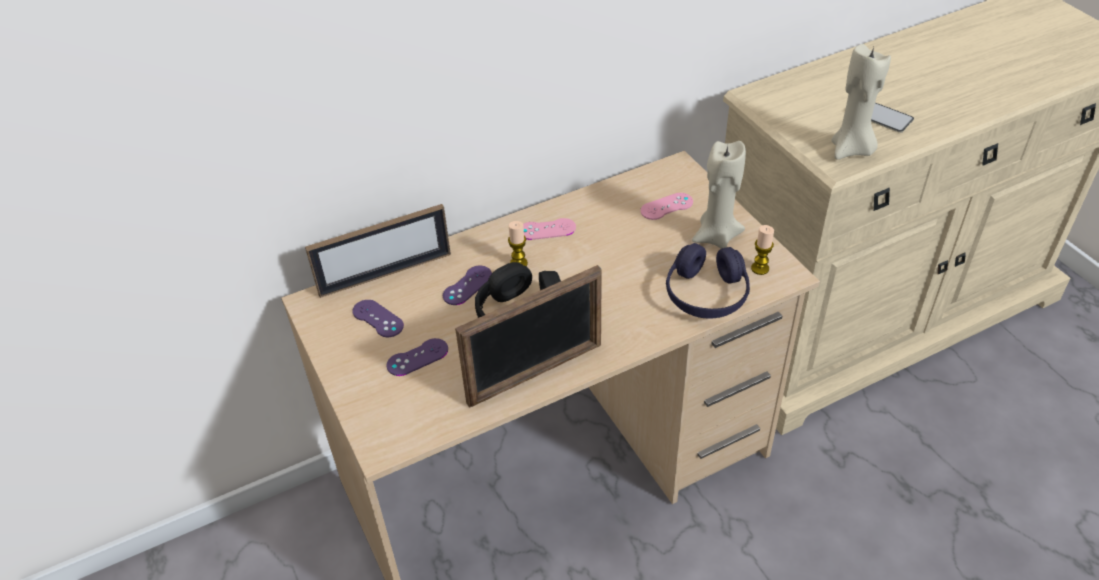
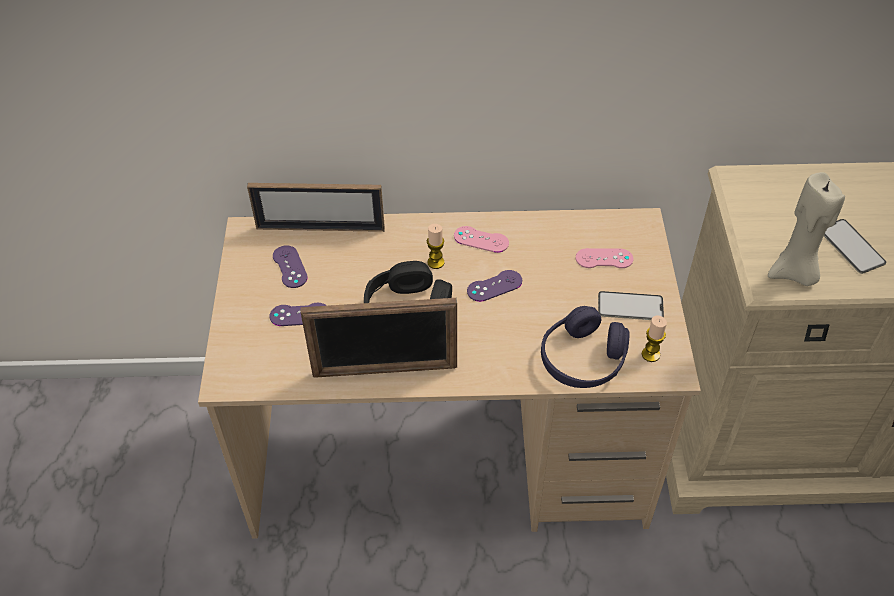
camera: 25 degrees right, 5 degrees up
purple game controller [443,266,492,305] -> purple game controller moved to [467,270,522,302]
beige candle [692,141,746,249] -> phone [598,291,664,320]

